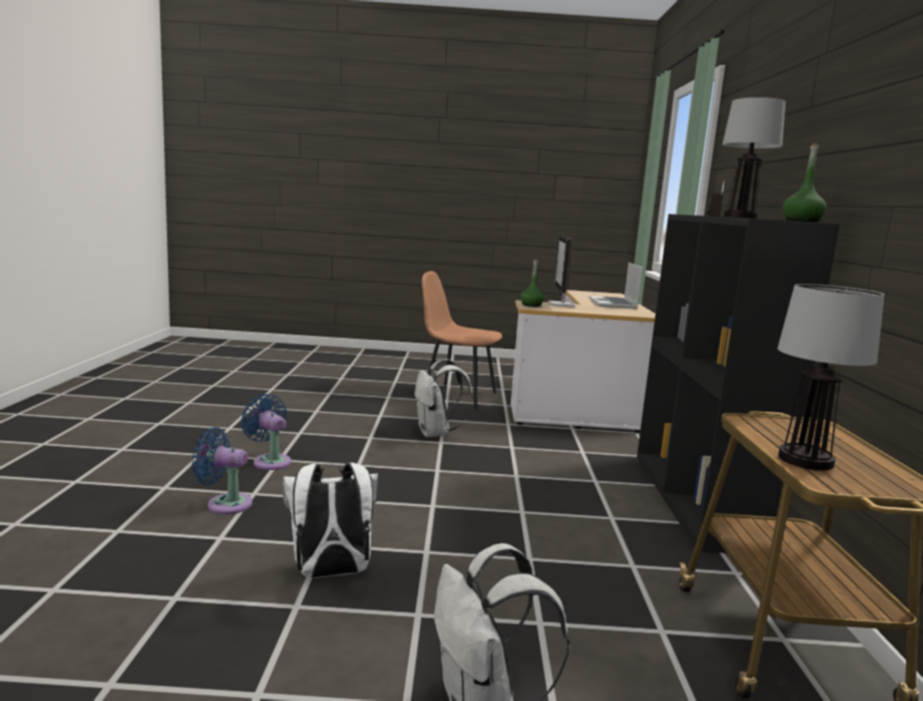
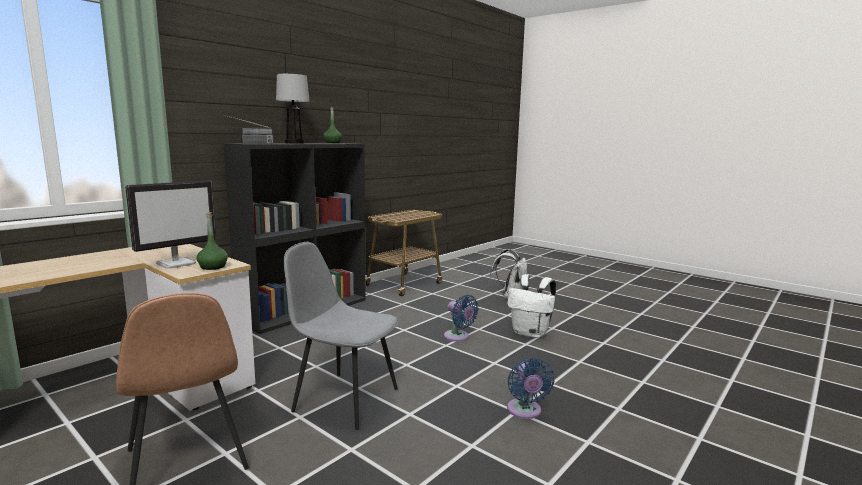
camera: 140 degrees left, 0 degrees up
blue fan [192,427,252,515] -> blue fan moved to [444,294,479,342]
white backpack [414,359,473,437] -> grey chair [284,242,398,430]
laptop [589,262,643,309] -> none
table lamp [777,284,884,471] -> none

